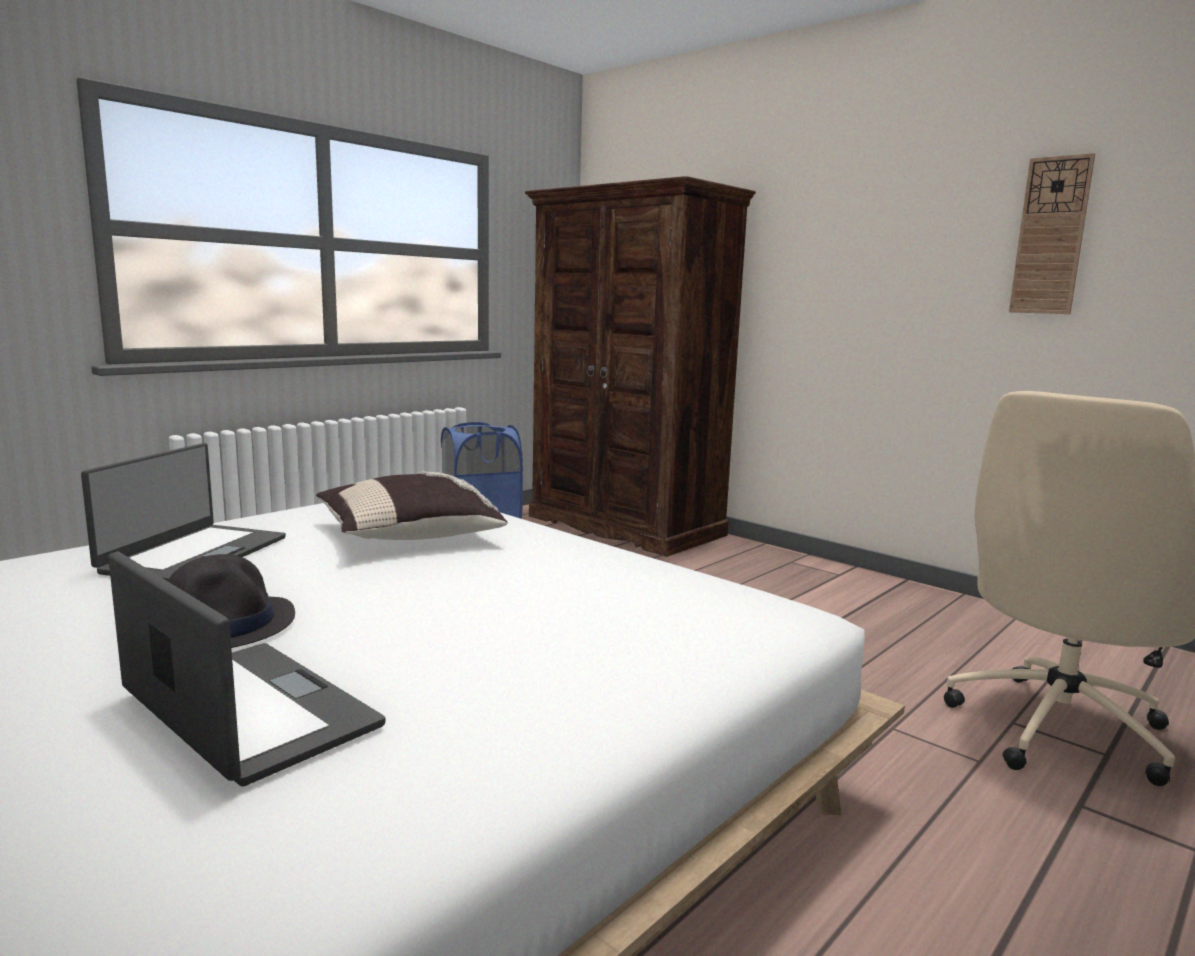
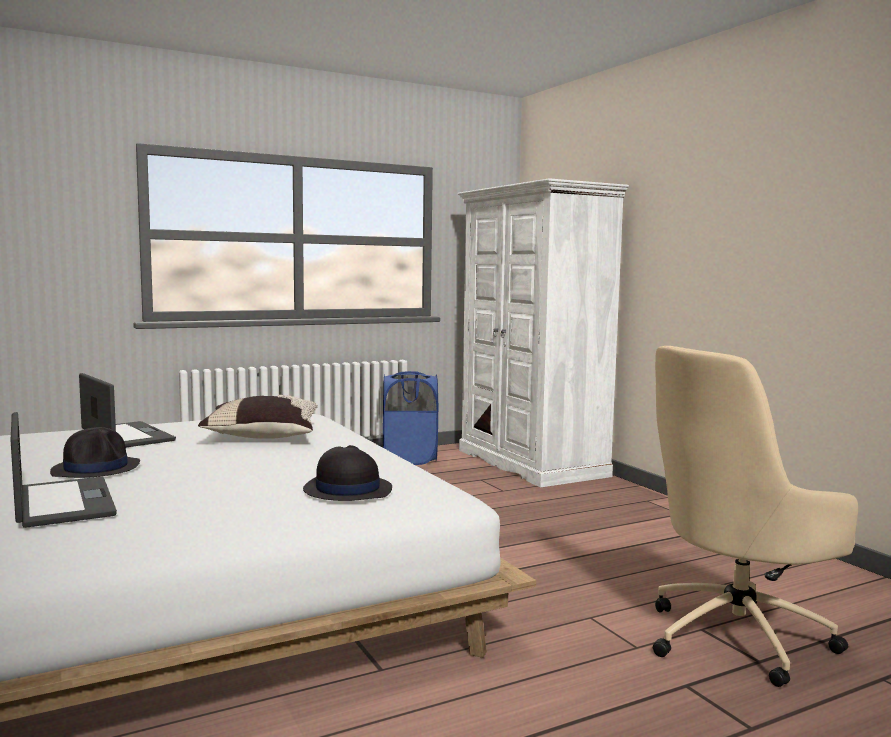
camera: 20 degrees right, 5 degrees down
laptop [81,443,286,581] -> laptop turned 75 degrees counterclockwise [79,373,176,447]
brown wardrobe [525,176,756,557] -> white wardrobe [458,179,629,487]
wall clock [1009,153,1095,314] -> none
none -> black hat [303,445,392,501]

